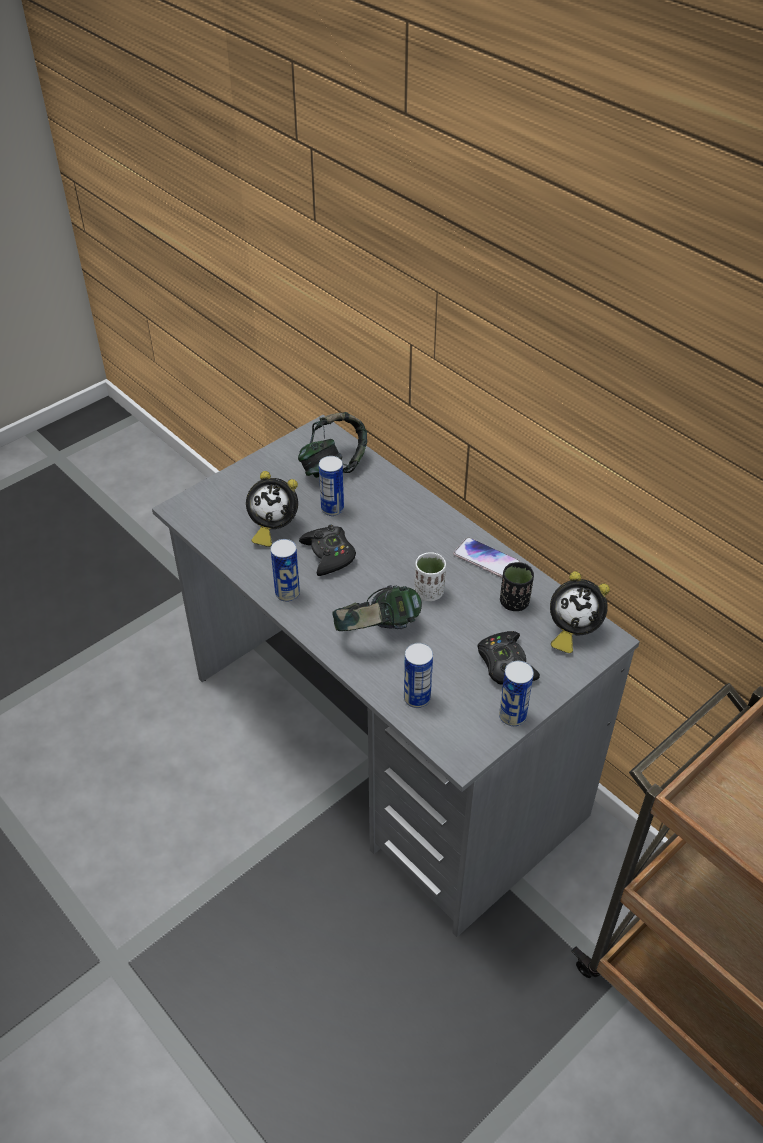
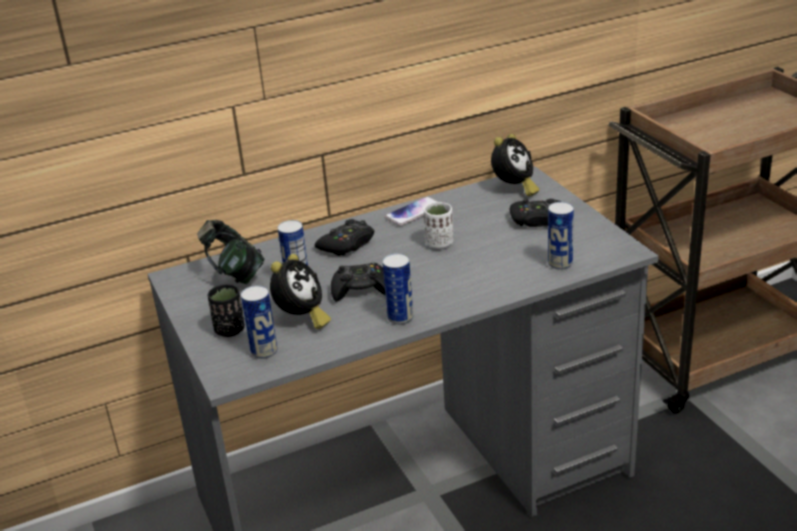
camera: 70 degrees left, 15 degrees down
headphones [332,585,422,631] -> none
can [499,661,534,726] -> can moved to [241,285,277,359]
black cup [500,562,534,611] -> black cup moved to [207,285,245,337]
none -> black game controller [315,219,374,256]

